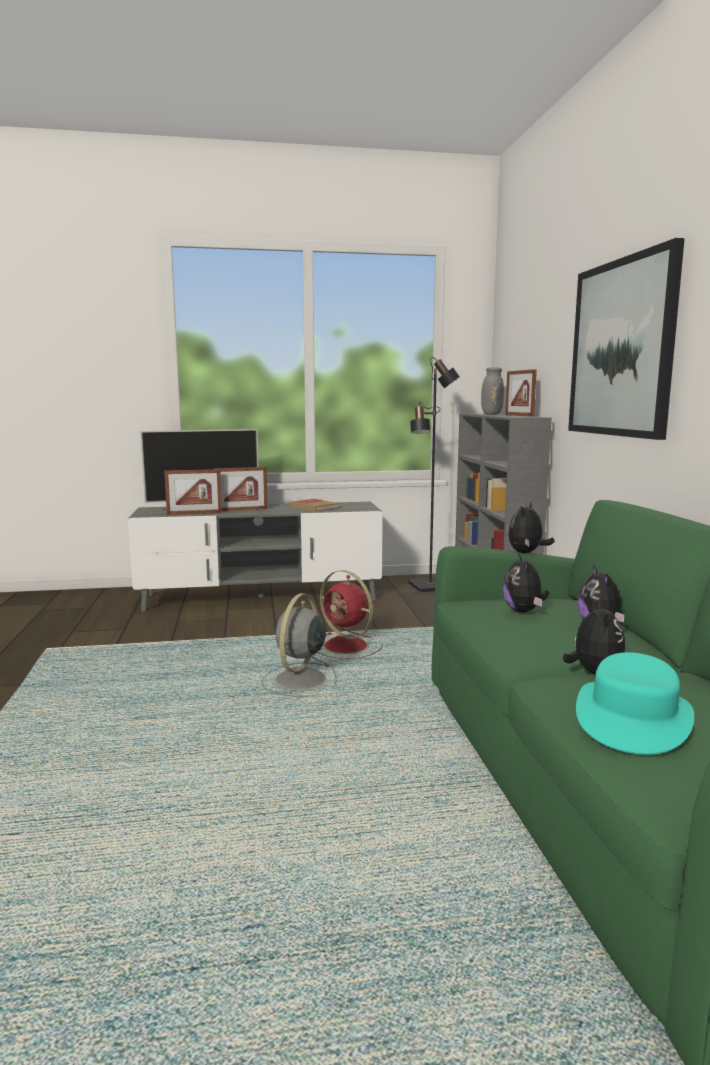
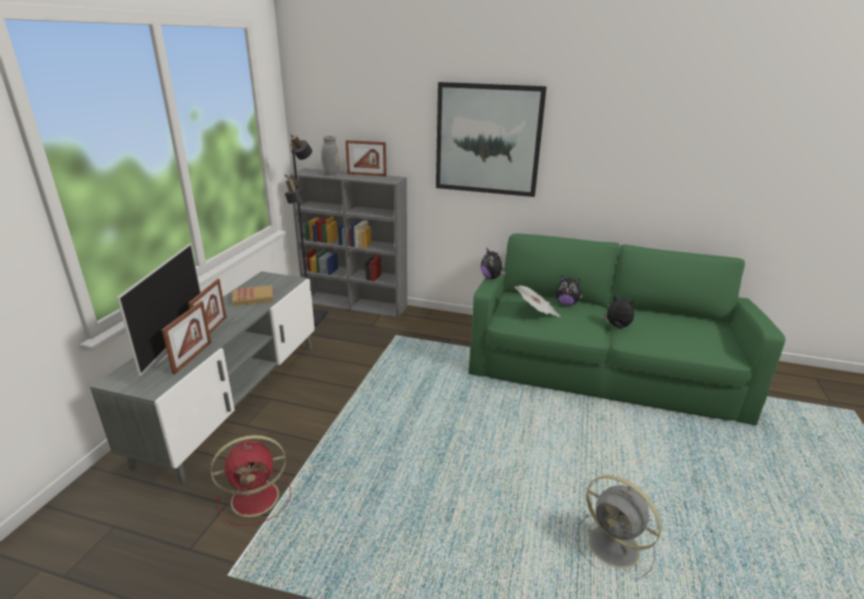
camera: 65 degrees left, 15 degrees up
grey fan [261,593,337,697] -> grey fan moved to [575,475,662,580]
red fan [318,570,383,659] -> red fan moved to [211,435,291,525]
plush toy [503,553,549,613] -> newspaper [515,285,560,317]
turquoise hat [576,652,694,755] -> none

